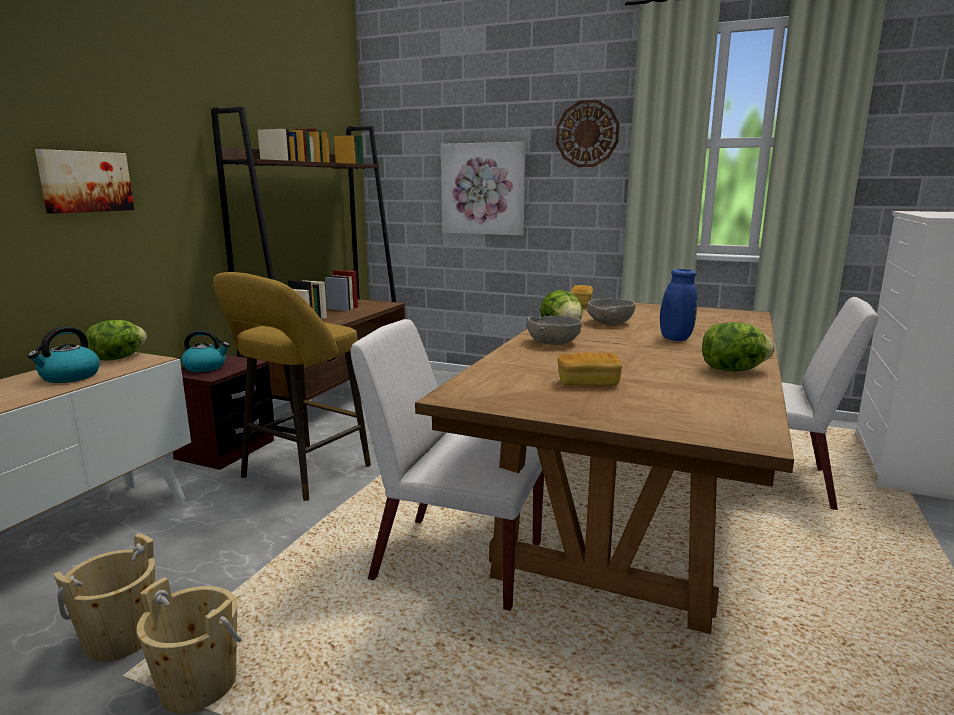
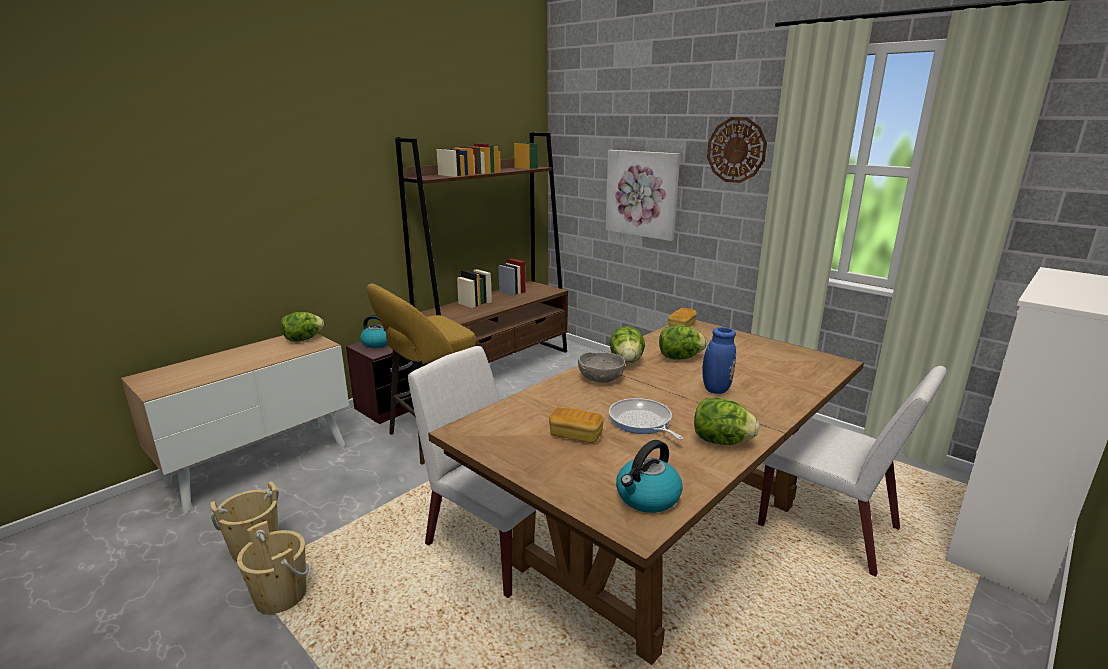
camera: 20 degrees right, 5 degrees up
kettle [28,326,100,383] -> kettle moved to [616,440,683,513]
picture [35,149,134,214] -> none
grey bowl [587,299,636,325] -> lettuce [659,325,707,360]
none -> frying pan [609,398,684,440]

